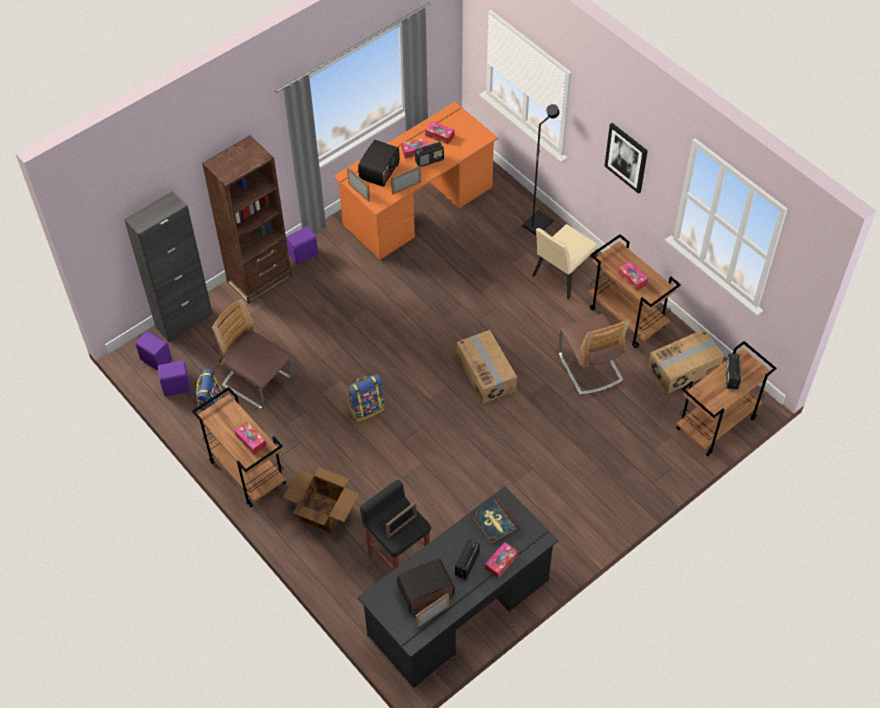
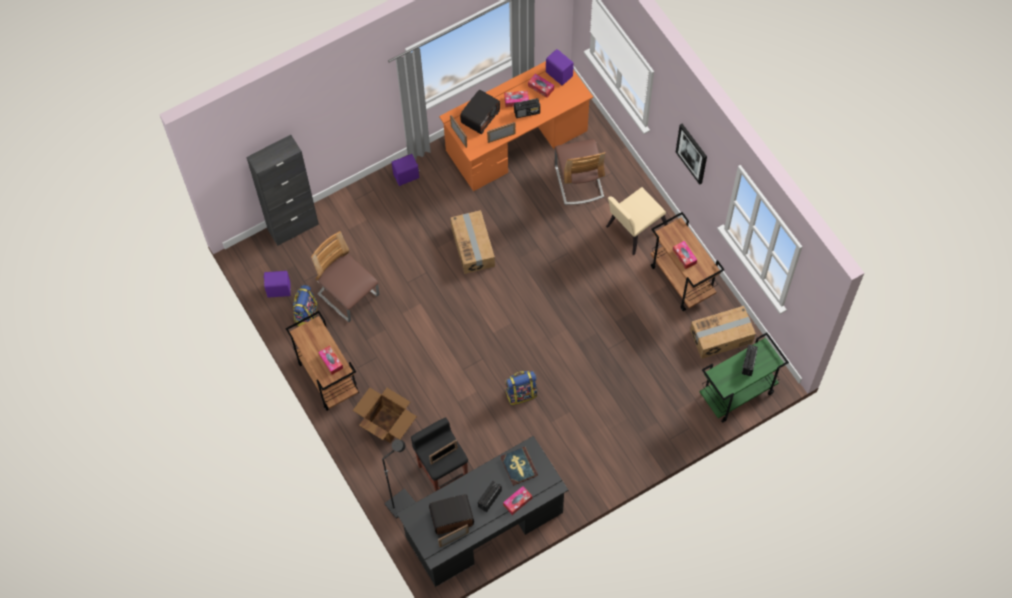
camera: 10 degrees right, 10 degrees up
purple speaker [135,331,172,370] -> purple speaker moved to [546,49,574,85]
brown bookcase [202,136,292,304] -> none
backpack [347,375,385,422] -> backpack moved to [505,371,537,405]
cardboard box [457,330,517,403] -> cardboard box moved to [450,210,495,274]
black floor lamp [522,104,560,235] -> black floor lamp moved to [382,439,416,519]
chair [558,314,630,395] -> chair moved to [555,139,605,205]
brown cart [676,341,777,456] -> green cart [700,332,789,423]

